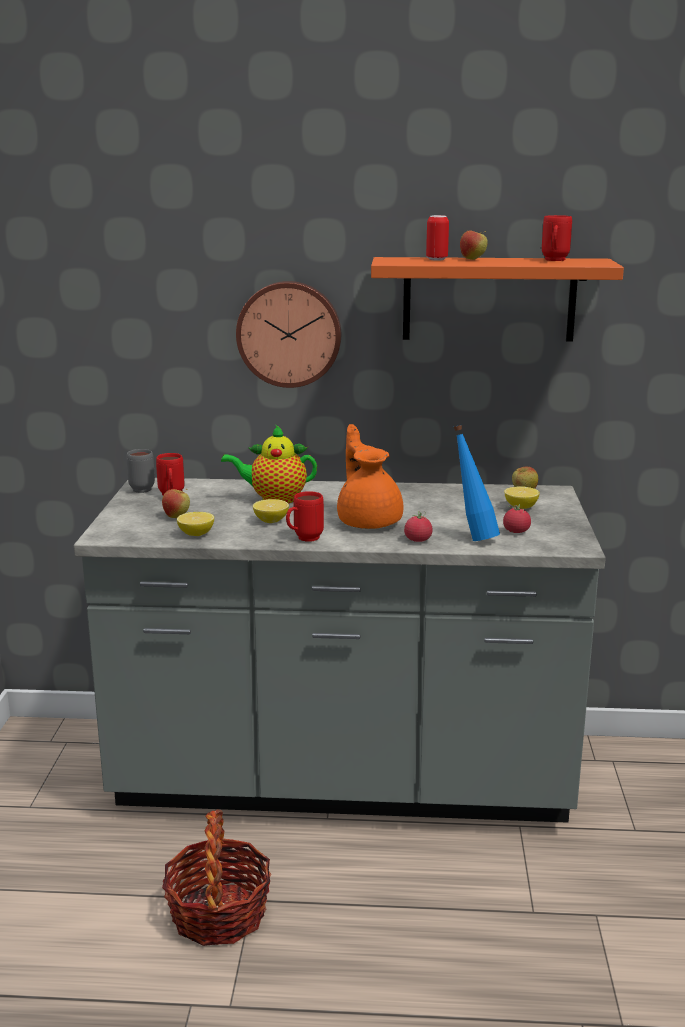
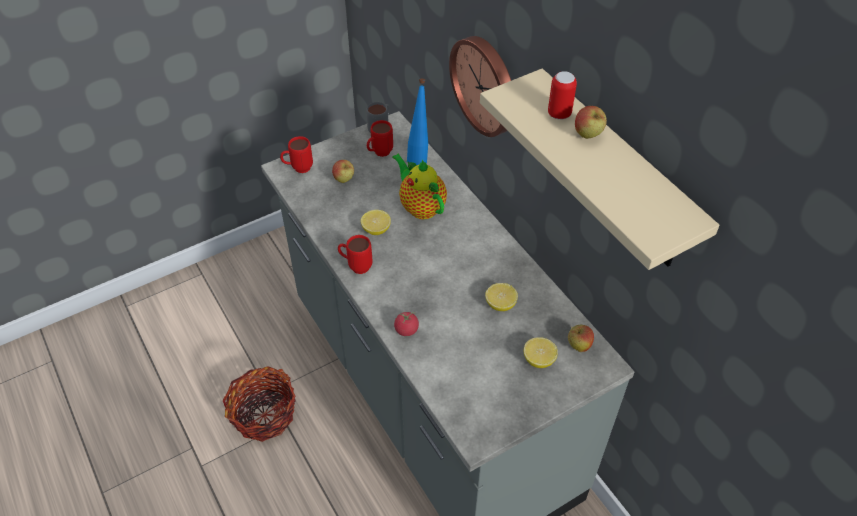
camera: 55 degrees right, 30 degrees up
lemon [177,512,214,536] -> lemon moved to [485,283,518,311]
orange teapot [337,424,403,529] -> none
orange shelf [371,257,624,342] -> beige shelf [480,69,720,270]
blue bottle [454,425,500,541] -> blue bottle moved to [407,79,428,165]
tomato [503,504,531,533] -> none
red mug [542,215,572,261] -> red mug moved to [280,136,313,173]

